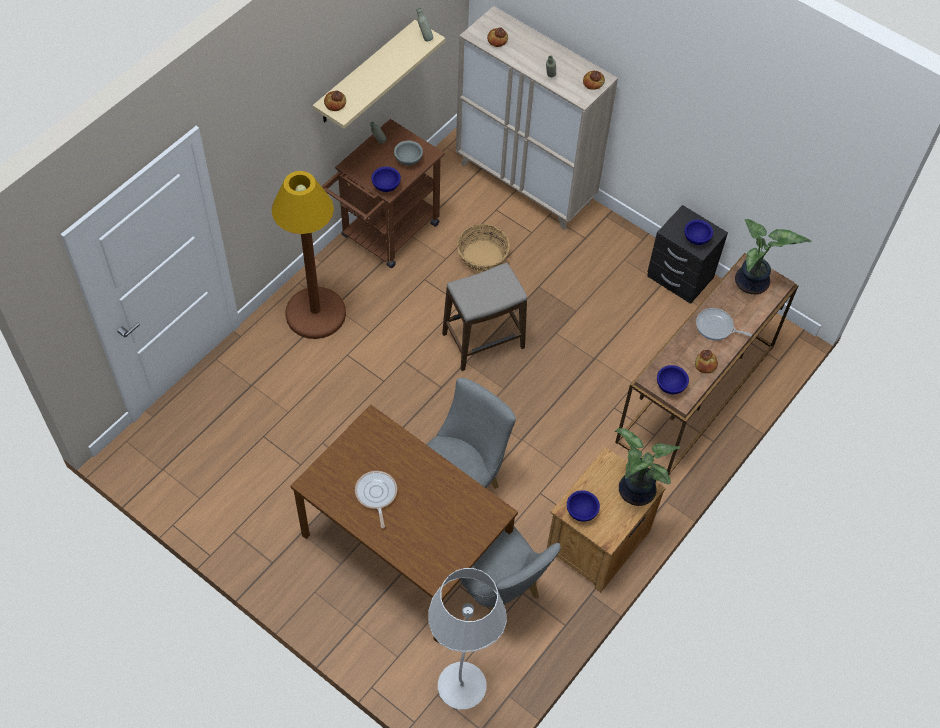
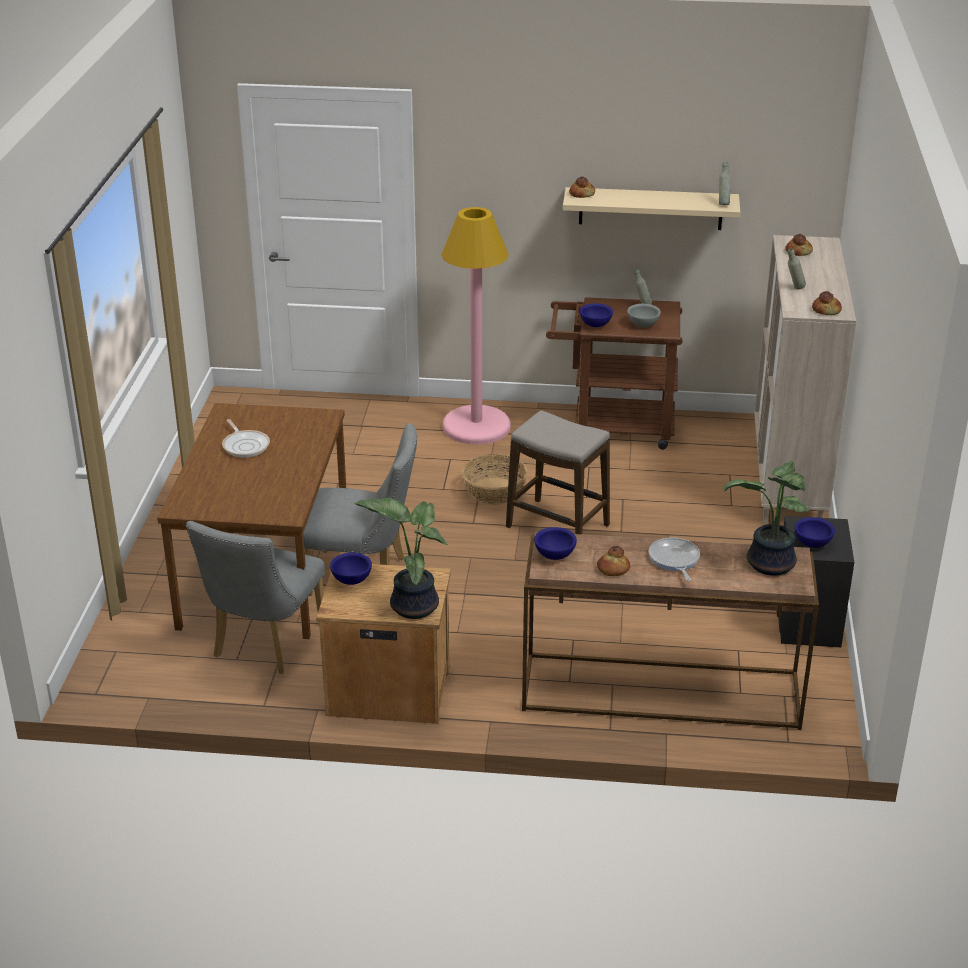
camera: 60 degrees right, 25 degrees down
brown floor lamp [271,171,346,339] -> pink floor lamp [442,207,511,445]
frying pan [355,471,397,528] -> frying pan turned 105 degrees clockwise [222,419,270,458]
white floor lamp [428,568,507,710] -> none
basket [457,224,510,272] -> basket moved to [462,454,528,504]

